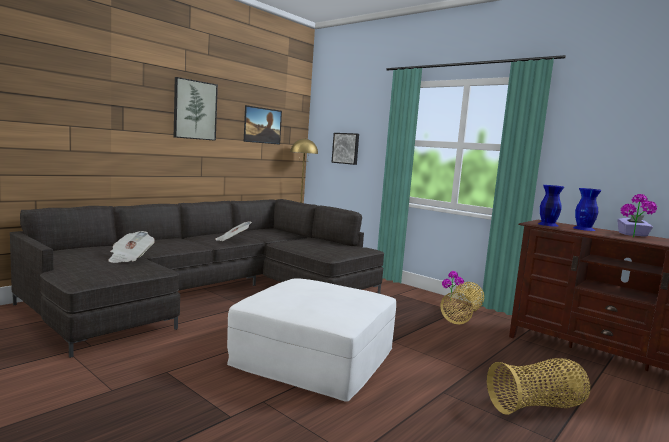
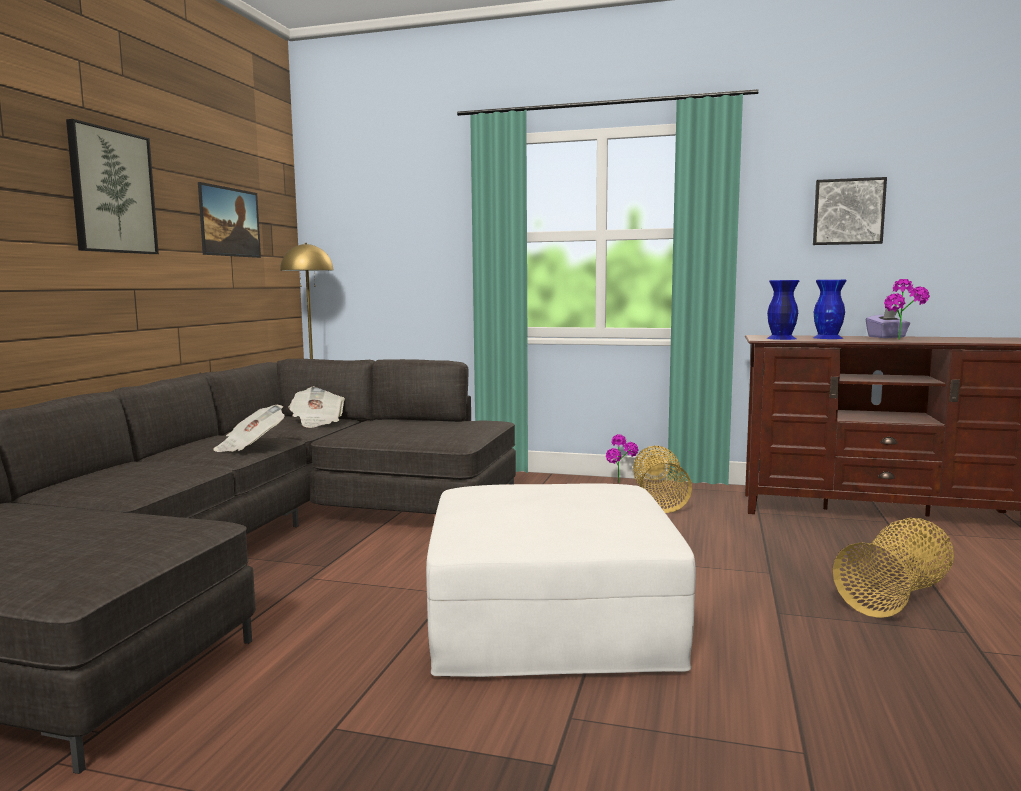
camera: 25 degrees left, 0 degrees up
newspaper [108,231,155,263] -> newspaper moved to [289,386,345,428]
picture [332,133,359,165] -> picture moved to [813,177,887,245]

